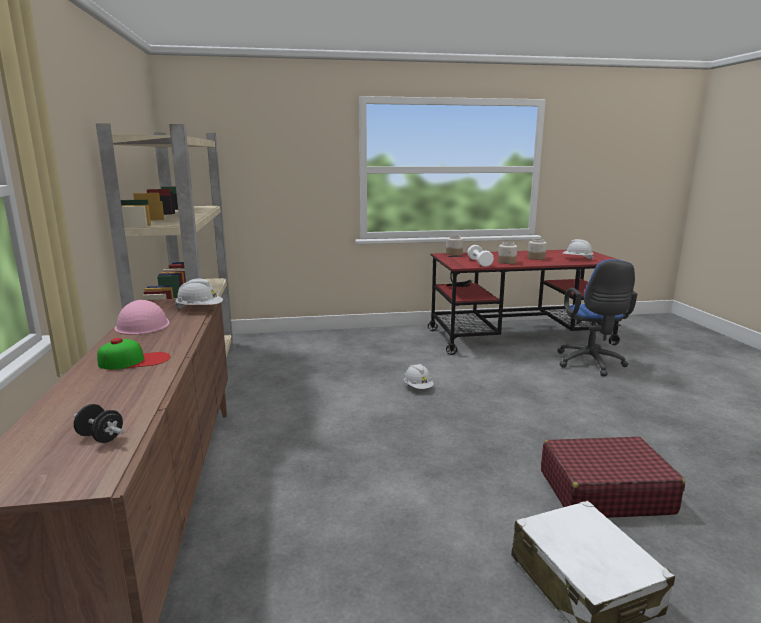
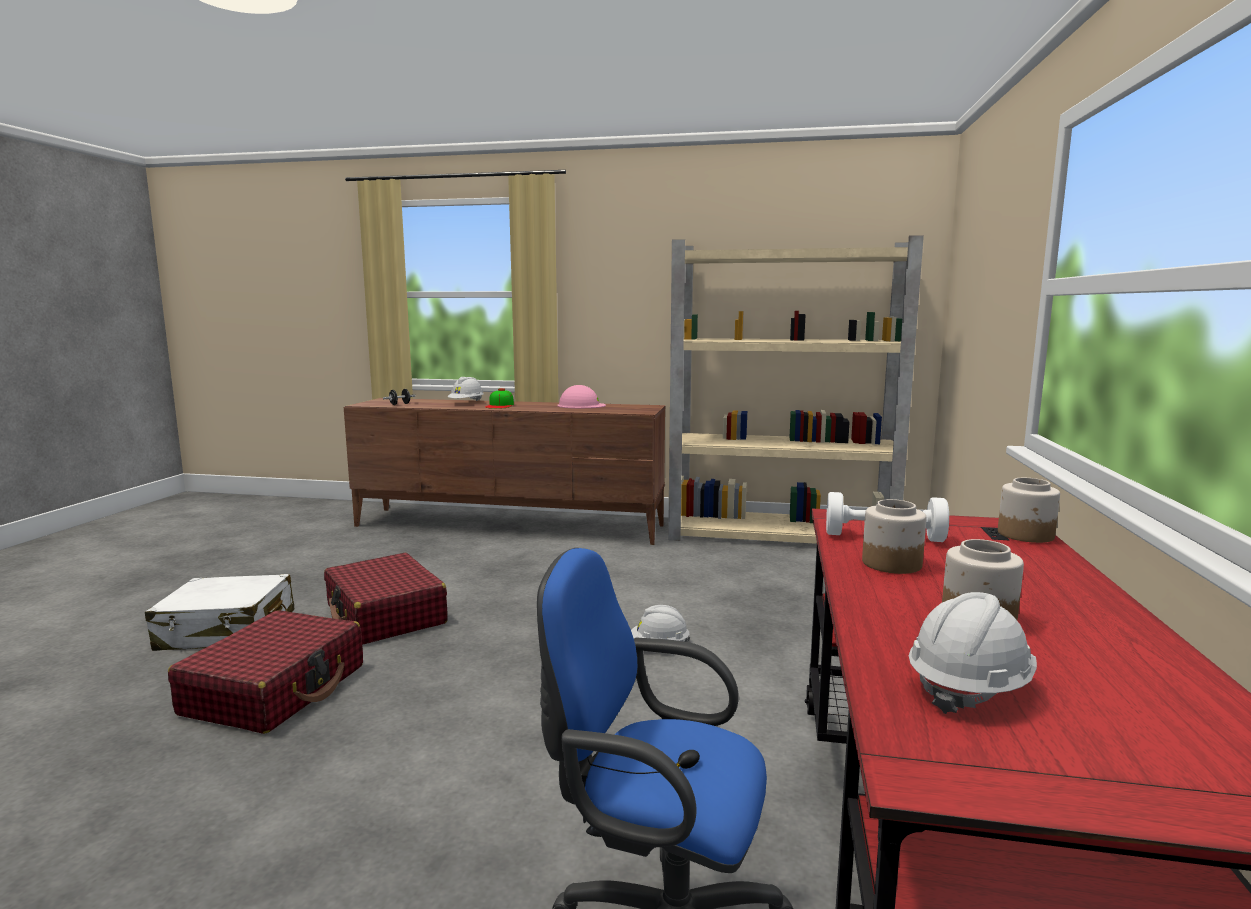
camera: 110 degrees right, 5 degrees down
white hard hat [175,278,223,309] -> white hard hat moved to [448,377,484,401]
none -> red suitcase [324,553,448,645]

